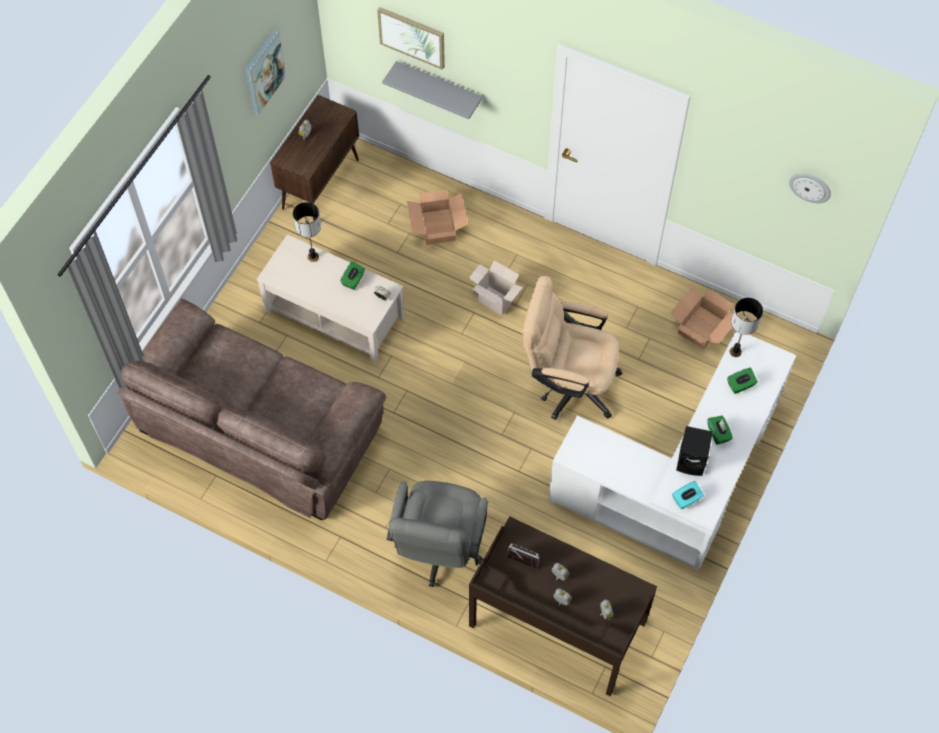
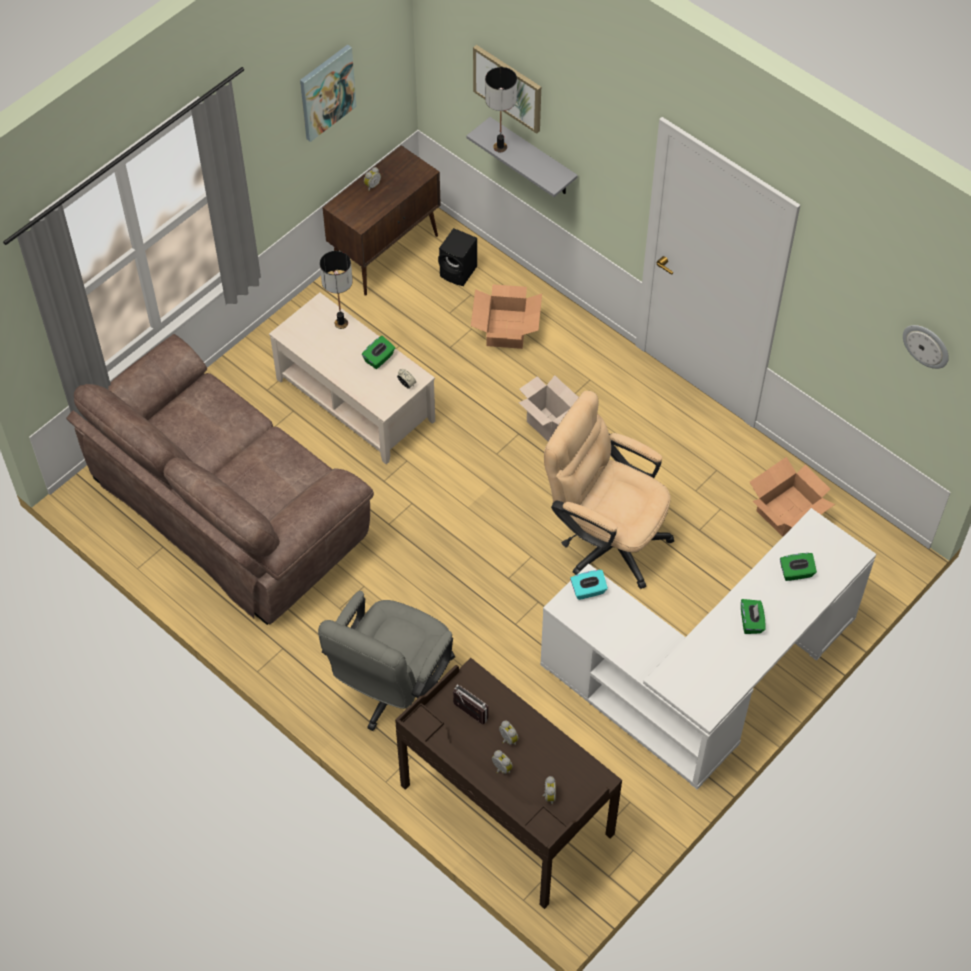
camera: 15 degrees right, 5 degrees down
turquoise tissue box [672,481,704,510] -> turquoise tissue box moved to [570,570,608,600]
black speaker [676,426,713,476] -> black speaker moved to [438,228,477,286]
table lamp [729,298,763,357] -> table lamp moved to [485,67,517,152]

